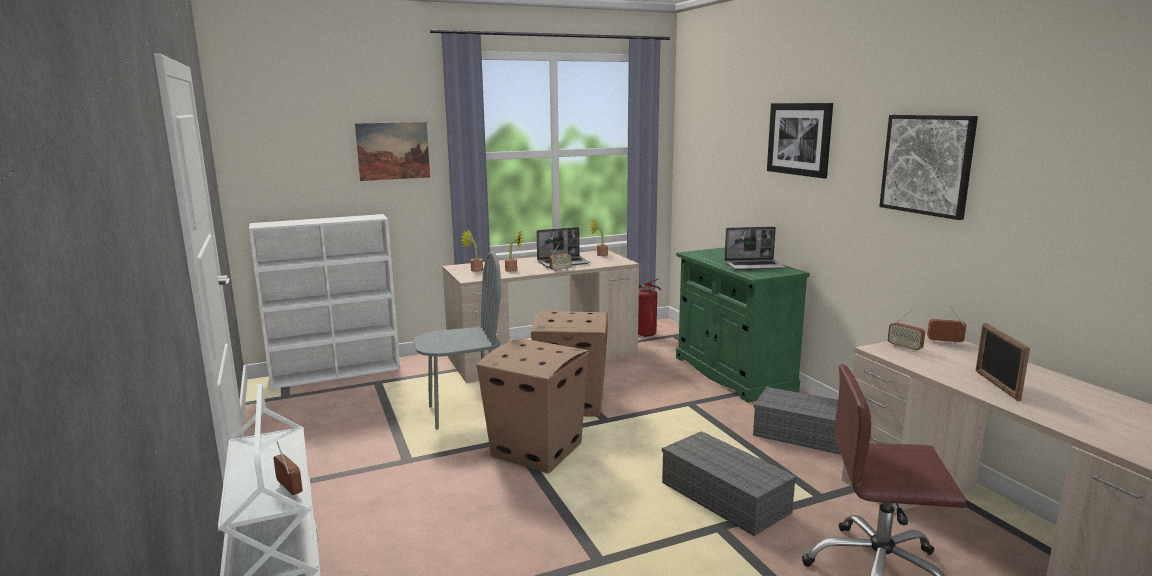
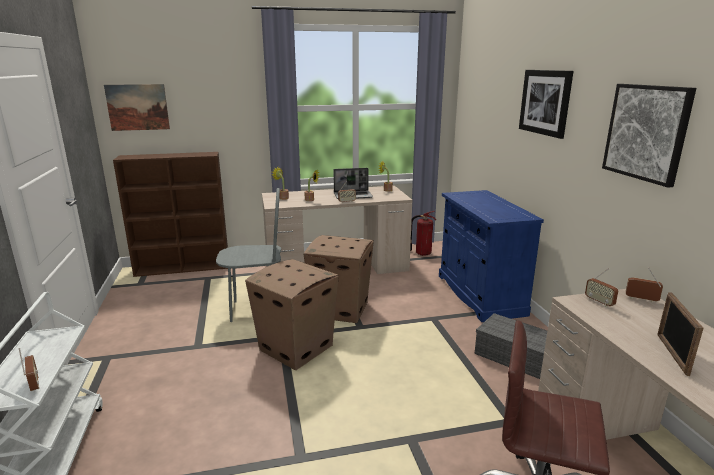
camera: 10 degrees right, 5 degrees up
white bookcase [249,214,400,389] -> brown bookcase [113,152,228,277]
picture [355,122,430,181] -> picture moved to [104,84,170,131]
grey storage box [662,431,797,536] -> none
green cabinet [676,247,810,403] -> blue cabinet [439,190,544,322]
laptop [724,227,786,270] -> none

